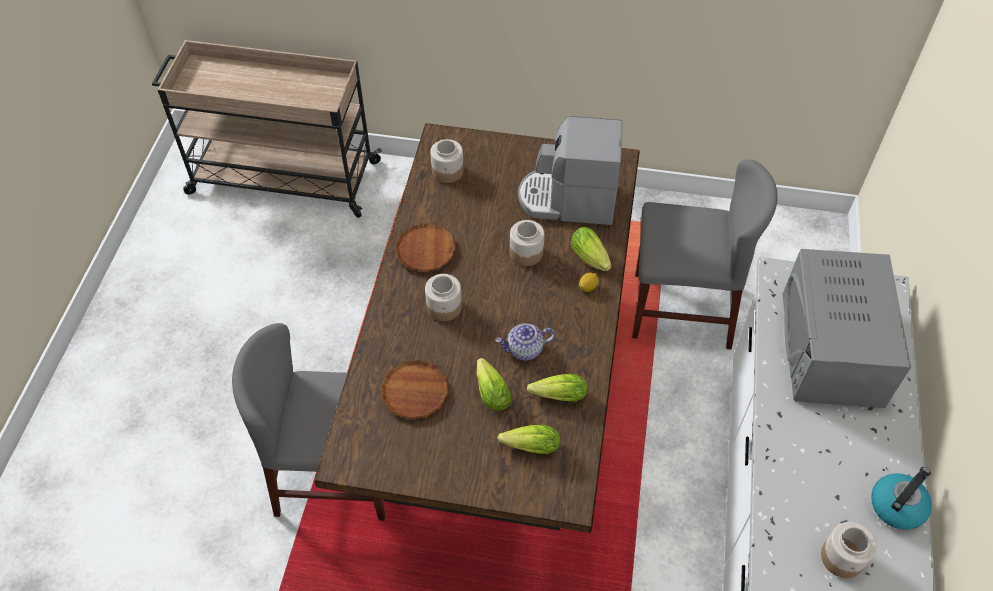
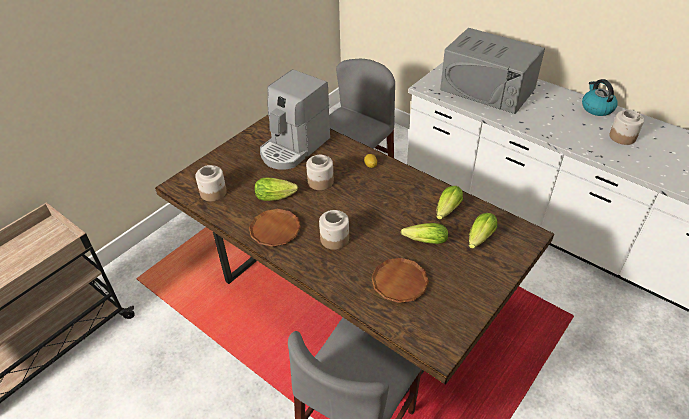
camera: 60 degrees left, 10 degrees down
teapot [495,323,555,361] -> none
lettuce [570,227,612,271] -> lettuce moved to [255,177,298,201]

